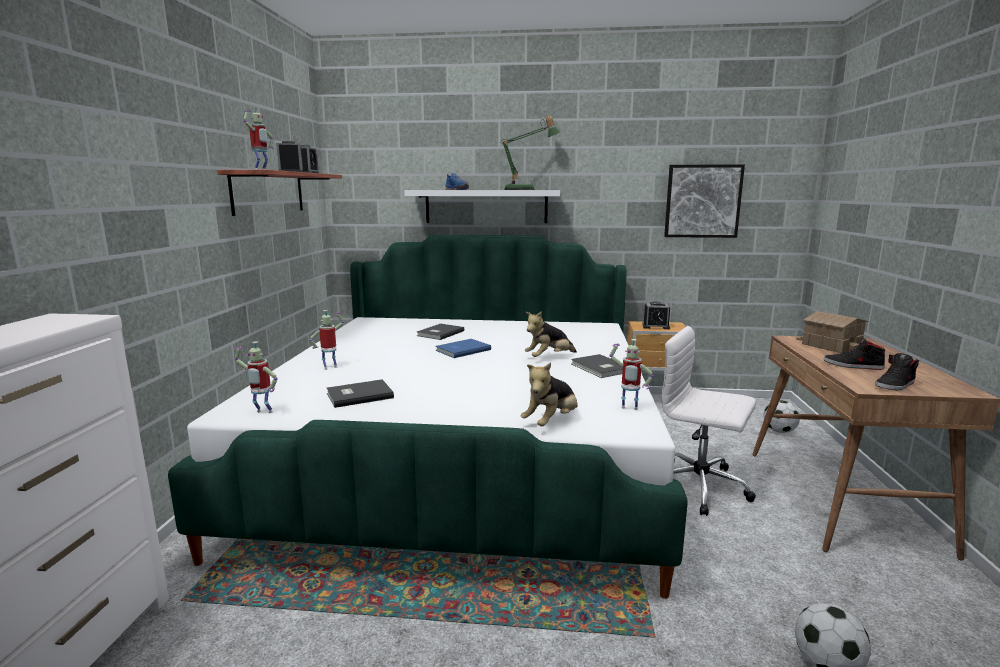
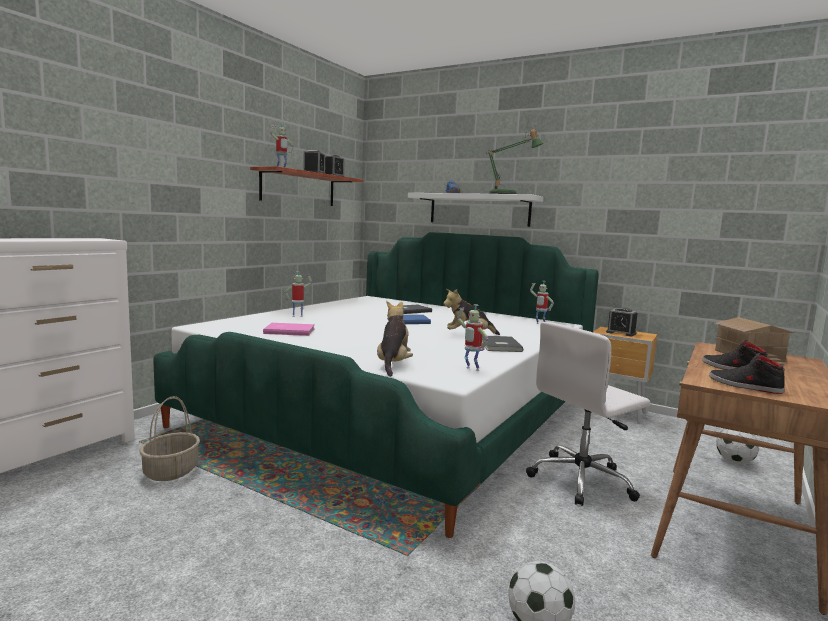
camera: 25 degrees right, 5 degrees down
toy robot [234,341,278,413] -> toy robot moved to [530,281,554,324]
grey book [327,379,394,408] -> pink book [263,323,315,336]
plush toy [521,363,578,426] -> plush toy turned 120 degrees clockwise [377,301,413,377]
white office chair [662,326,756,516] -> white office chair turned 90 degrees counterclockwise [526,322,650,506]
picture [664,164,745,238] -> none
black shoe [875,353,919,390] -> black shoe turned 45 degrees clockwise [709,353,785,394]
none -> basket [139,396,200,481]

